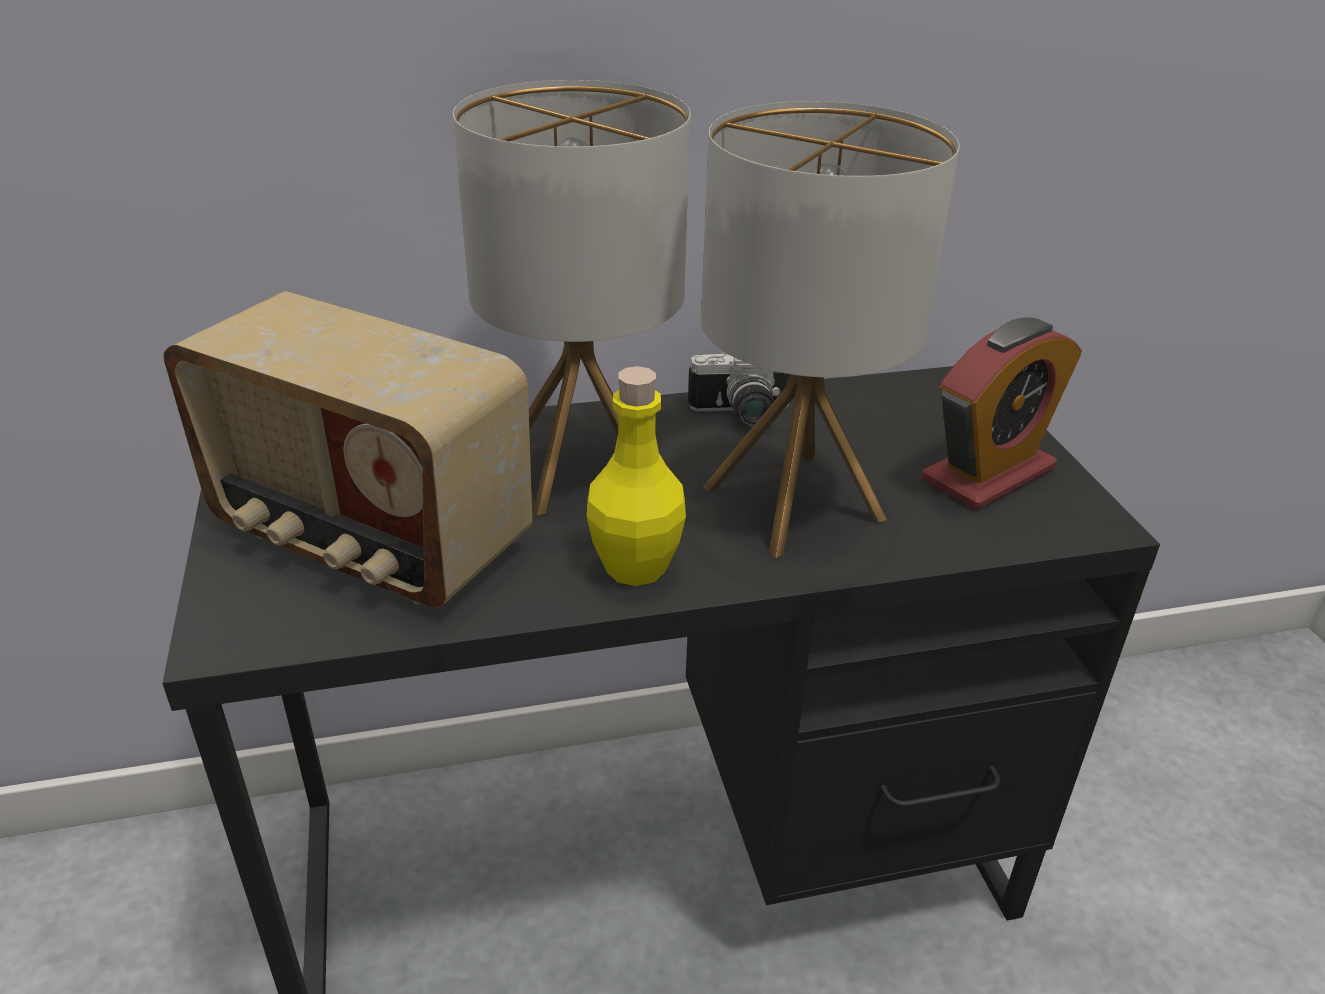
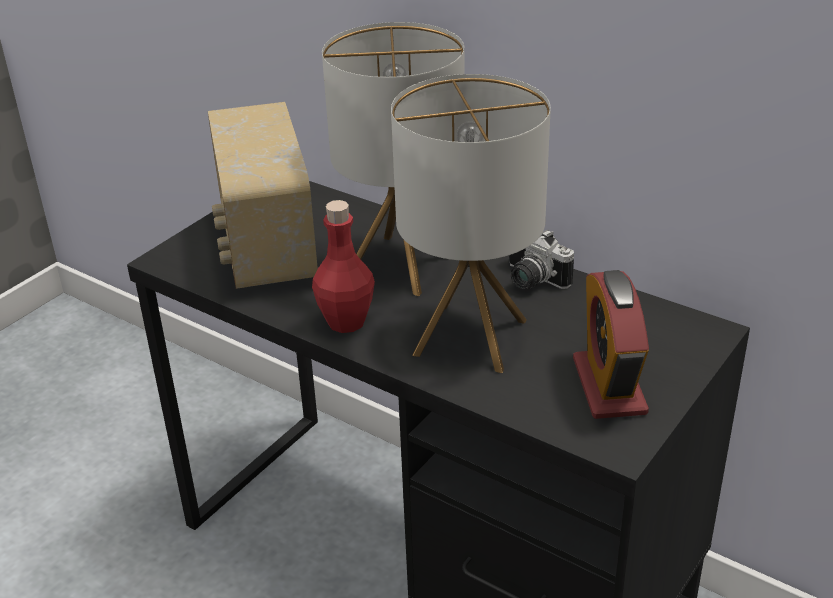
camera: 50 degrees right, 0 degrees up
yellow bottle [587,366,686,586] -> red bottle [312,200,375,333]
alarm clock [922,317,1082,510] -> alarm clock turned 75 degrees clockwise [573,270,649,419]

